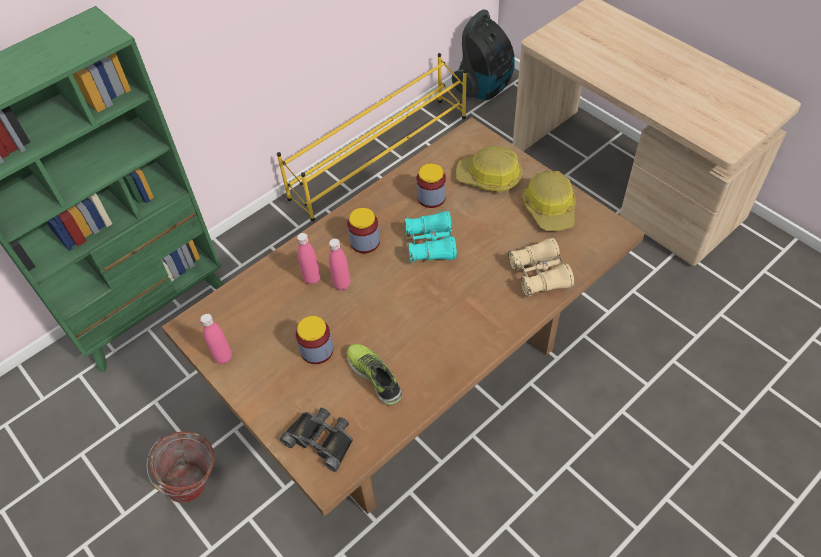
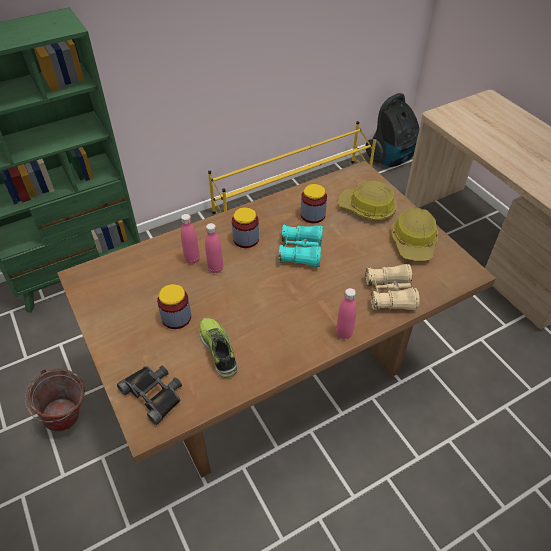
camera: 10 degrees right, 5 degrees down
pink bottle [200,313,232,364] -> pink bottle moved to [336,288,357,339]

